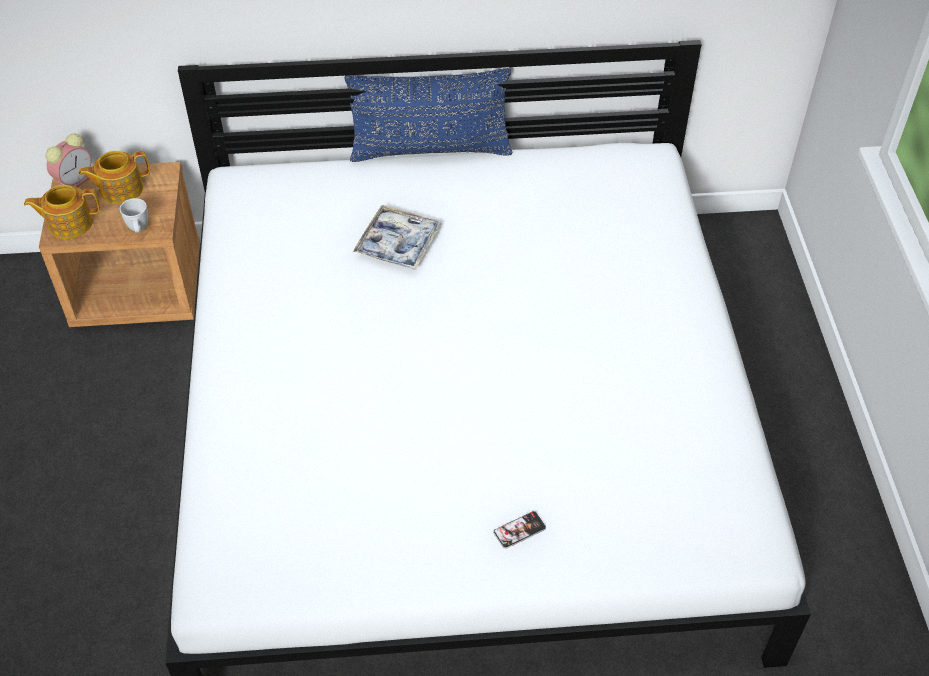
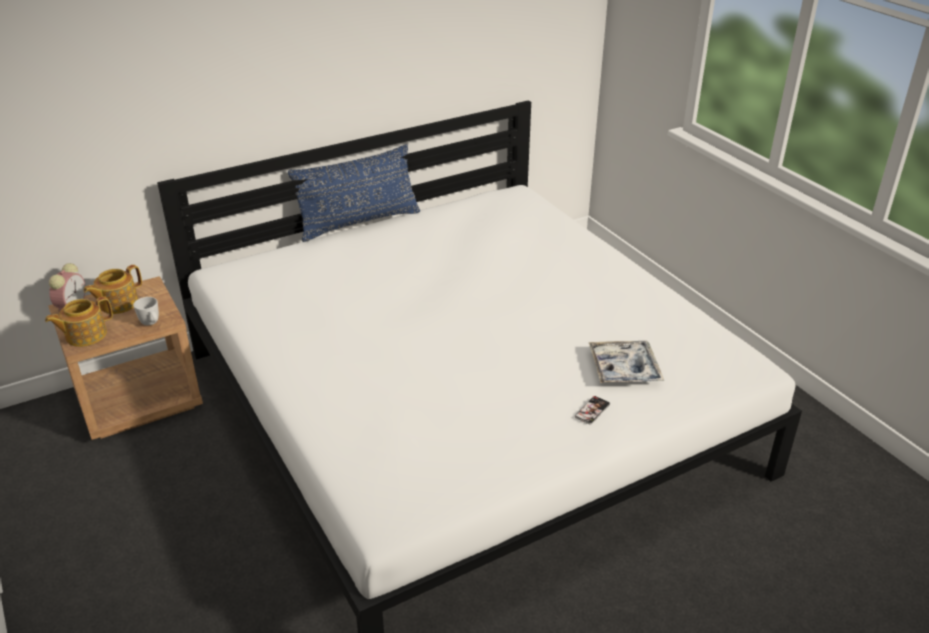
camera: 25 degrees left, 15 degrees down
tray [353,205,441,270] -> tray moved to [589,341,664,383]

